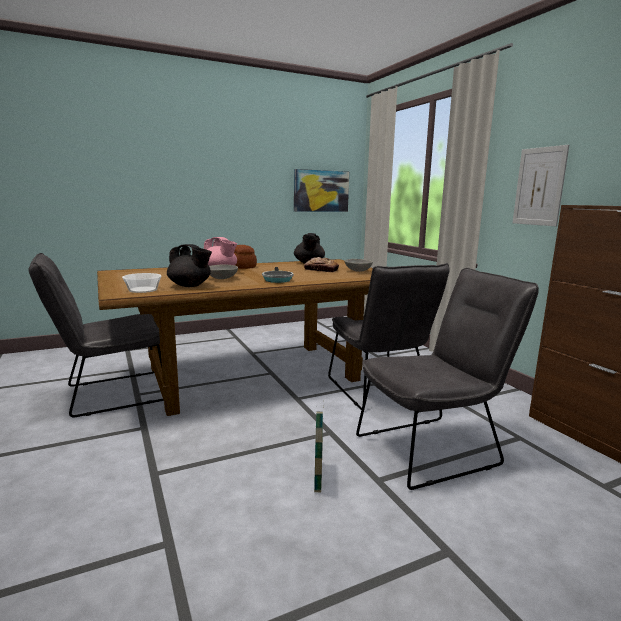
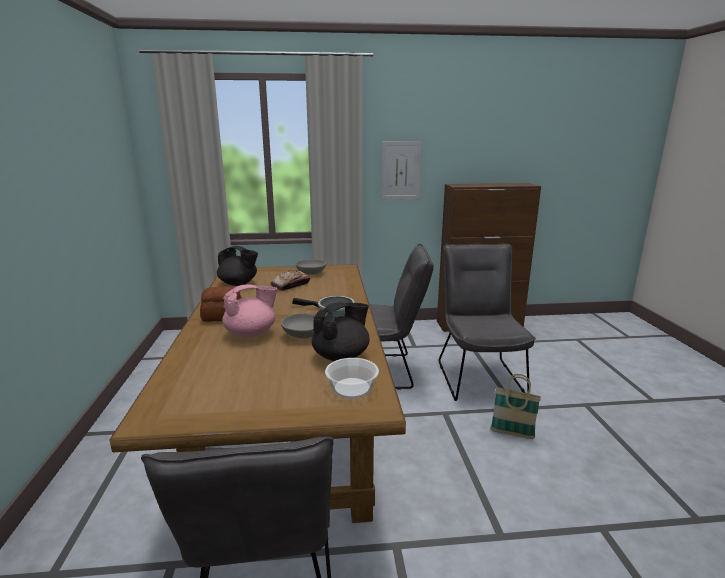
camera: 70 degrees left, 5 degrees up
picture [294,169,349,212] -> none

